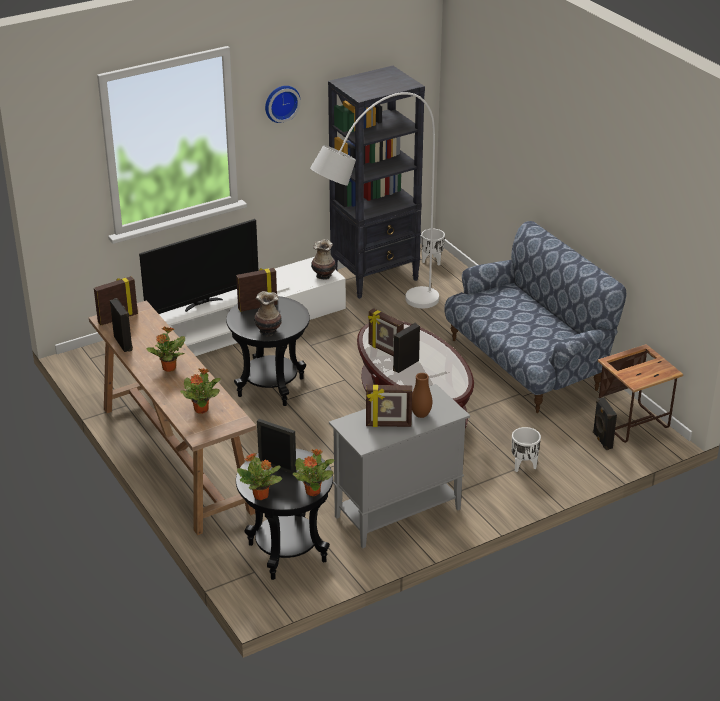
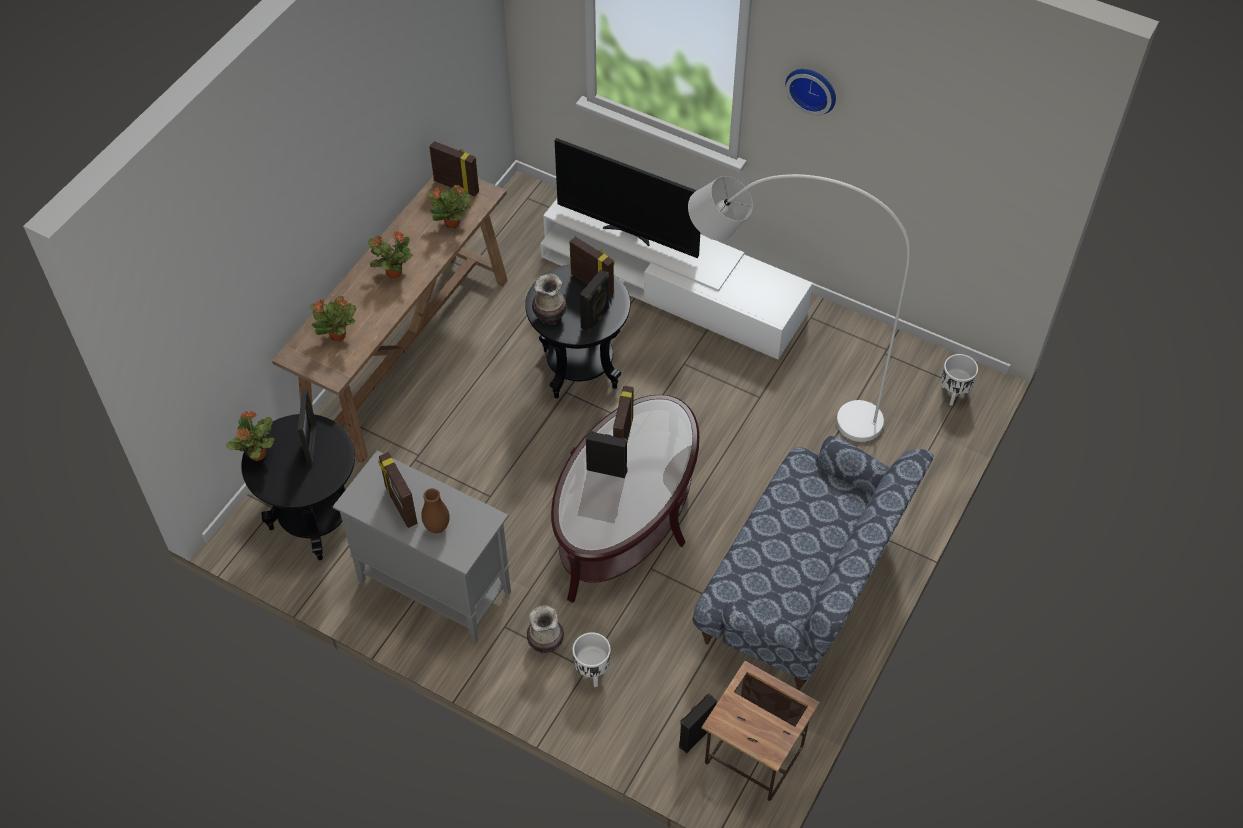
camera: 60 degrees right, 20 degrees up
black speaker [110,298,133,352] -> black speaker moved to [580,270,610,332]
potted plant [293,449,335,496] -> potted plant moved to [428,185,471,228]
vase [311,239,336,279] -> vase moved to [527,605,564,653]
black bookcase [328,66,425,299] -> none

